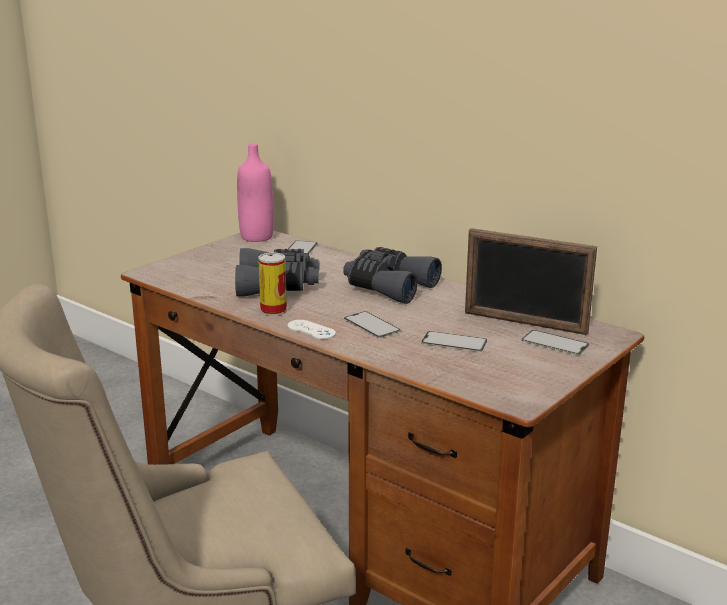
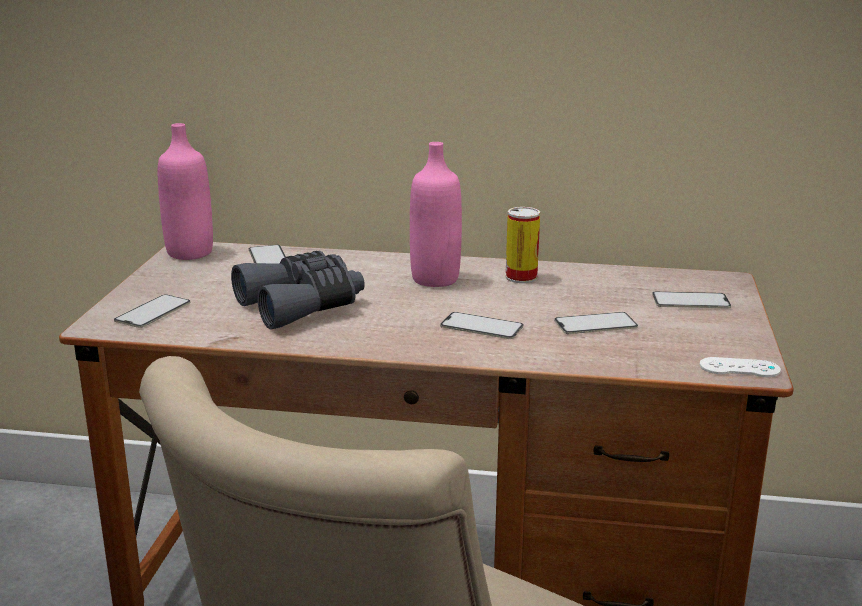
camera: 30 degrees left, 0 degrees up
can [258,252,287,316] -> can moved to [506,207,540,283]
white game controller [288,320,336,339] -> white game controller moved to [700,357,781,377]
grey binoculars [343,247,442,304] -> pink bottle [410,142,462,287]
picture frame [465,228,597,335] -> none
none -> phone [114,294,190,328]

